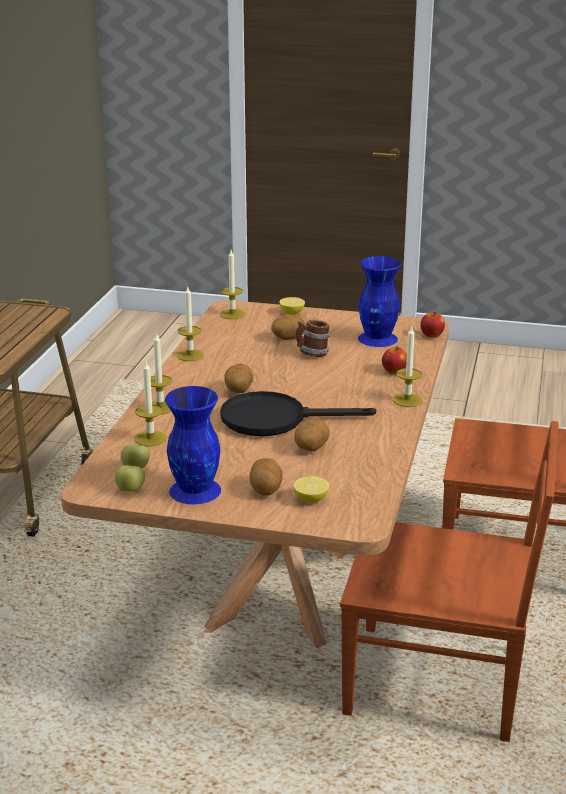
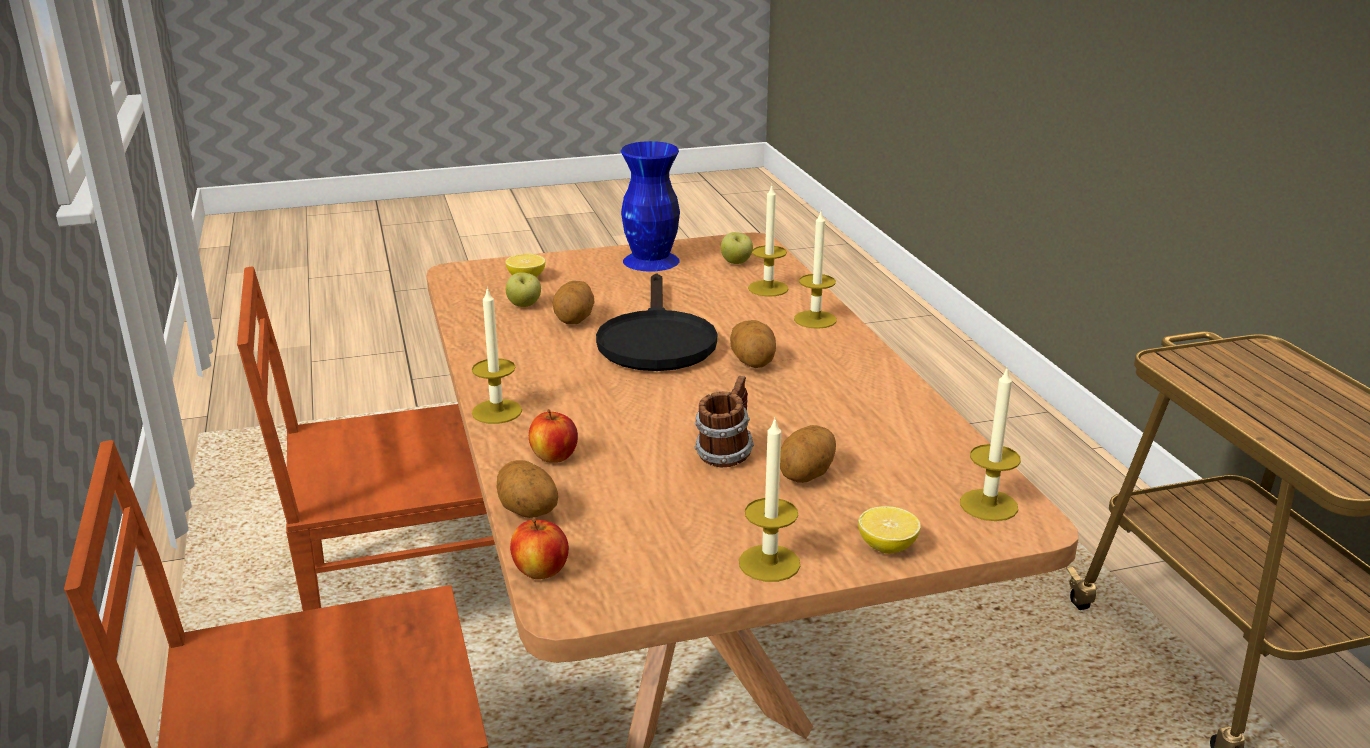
camera: 150 degrees right, 0 degrees up
apple [115,465,145,492] -> apple moved to [506,272,541,307]
candle [176,285,204,361] -> candle moved to [739,419,800,582]
black frying pan [220,391,376,436] -> black frying pan turned 120 degrees clockwise [596,274,717,371]
potato [250,458,283,496] -> potato moved to [497,460,558,518]
blue vase [358,256,401,347] -> none

